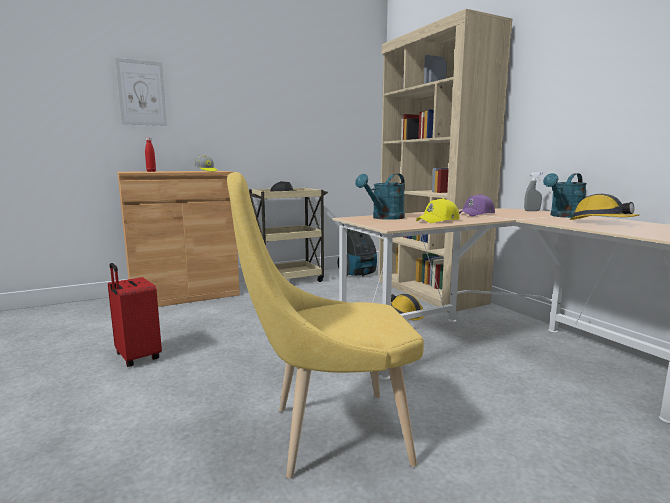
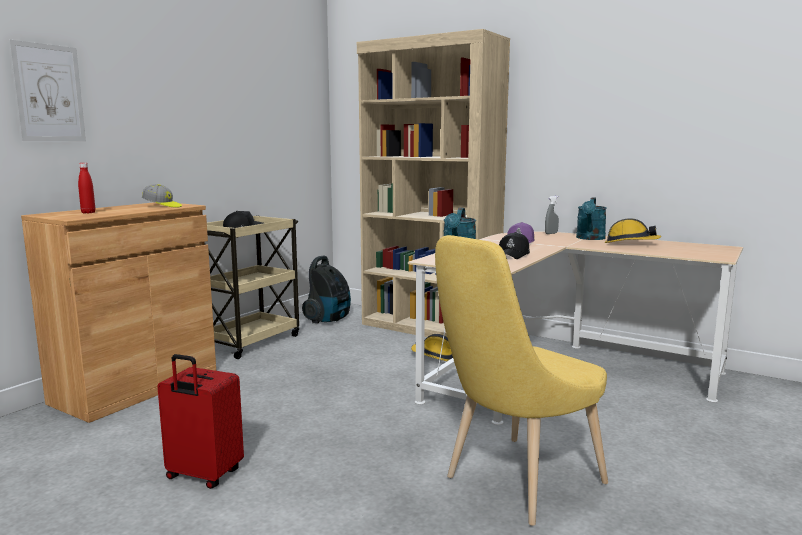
camera: 30 degrees left, 0 degrees up
yellow cap [416,198,460,223] -> black cap [499,232,530,259]

